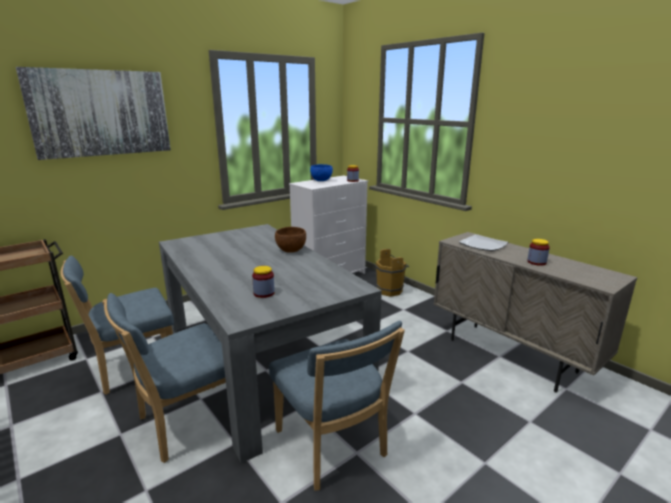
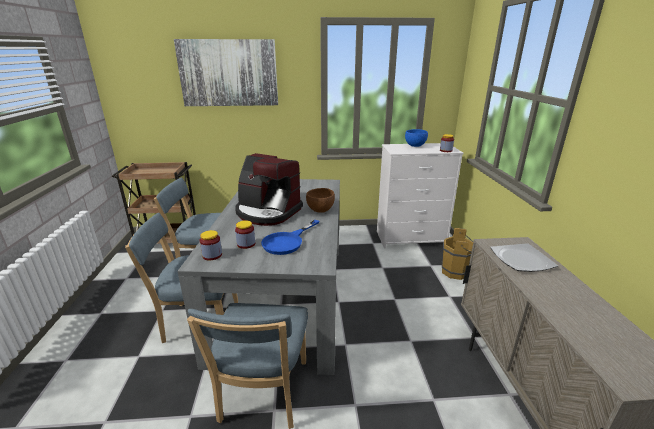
camera: 35 degrees right, 5 degrees up
jar [527,239,550,266] -> jar moved to [200,230,222,260]
none -> coffee machine [235,153,303,226]
none -> blue frying pan [261,220,319,255]

